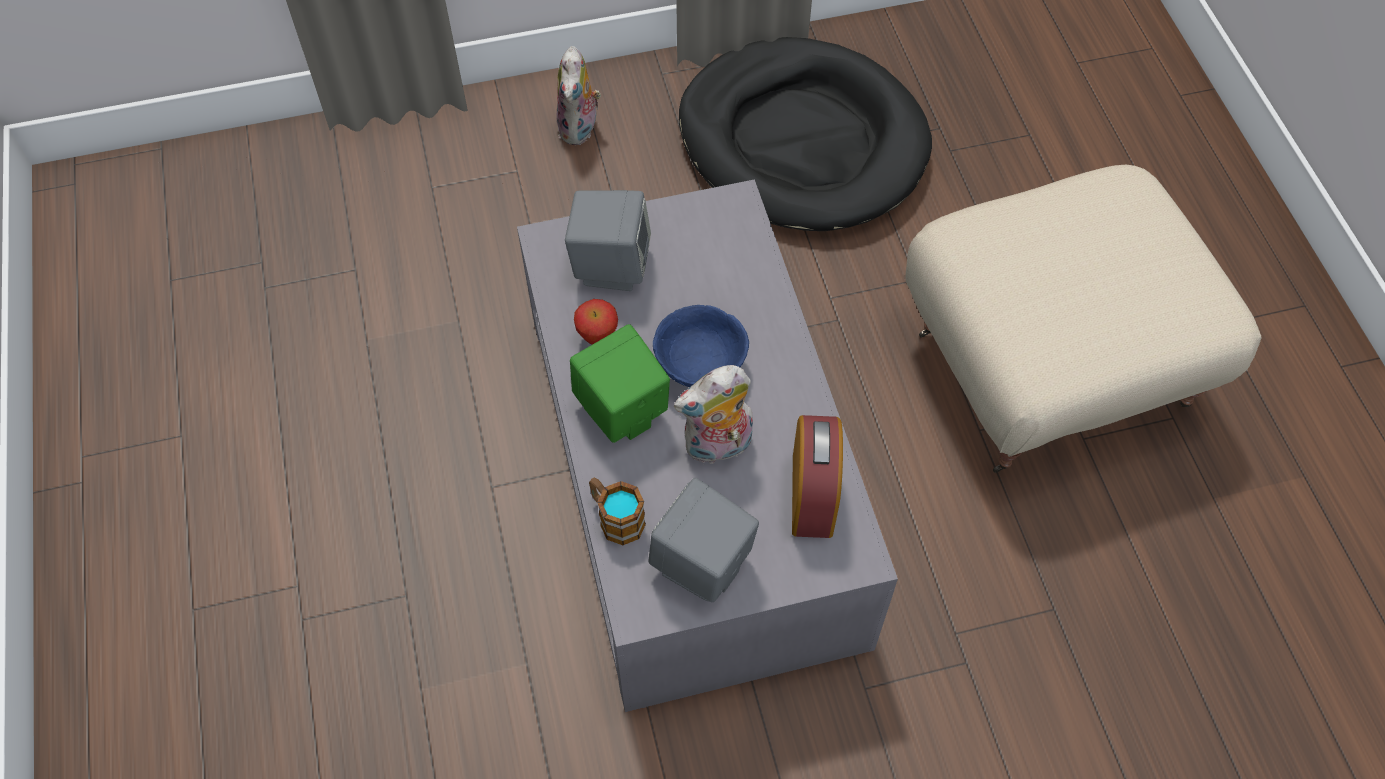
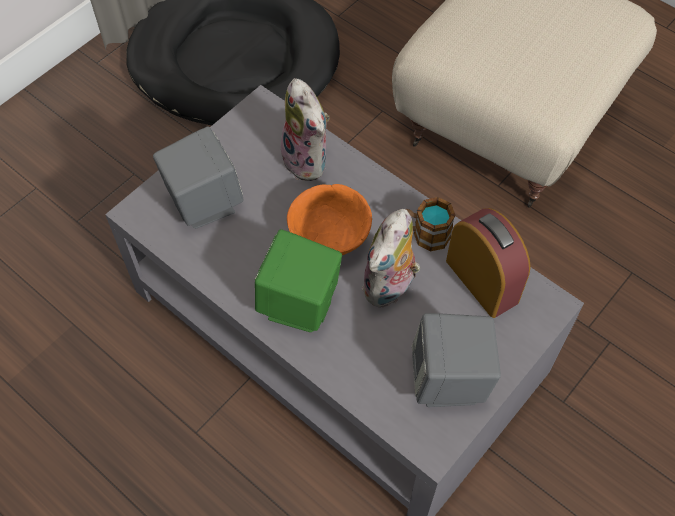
camera: 35 degrees left, 0 degrees up
plush toy [557,46,601,145] -> plush toy moved to [281,78,329,181]
apple [574,299,618,345] -> none
mug [589,478,646,545] -> mug moved to [406,197,455,252]
blue bowl [653,305,749,387] -> orange bowl [287,184,372,255]

